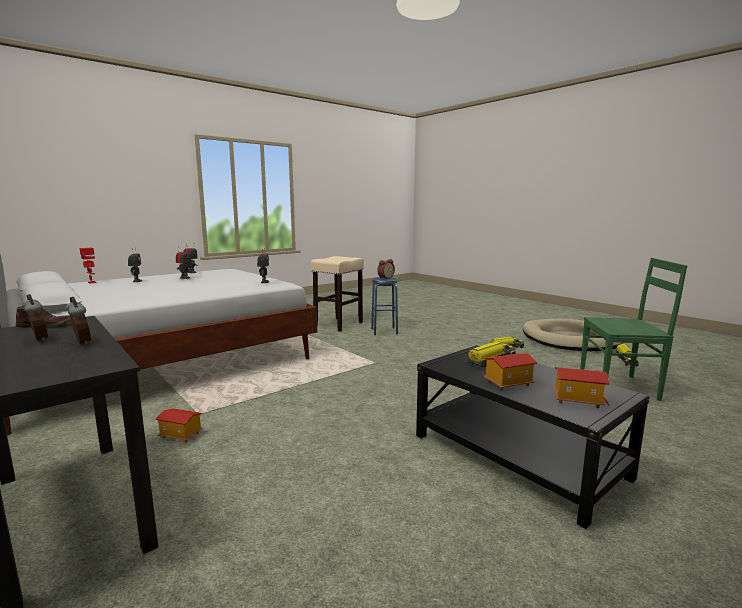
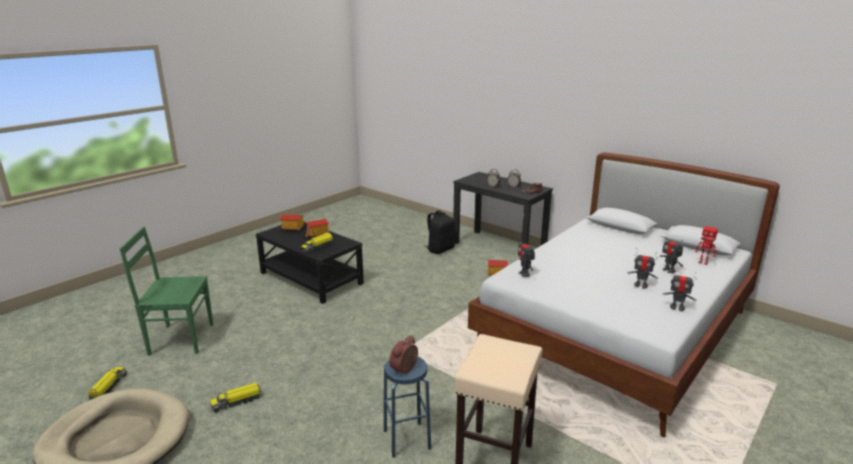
camera: 170 degrees right, 10 degrees up
none -> black backpack [426,210,455,254]

